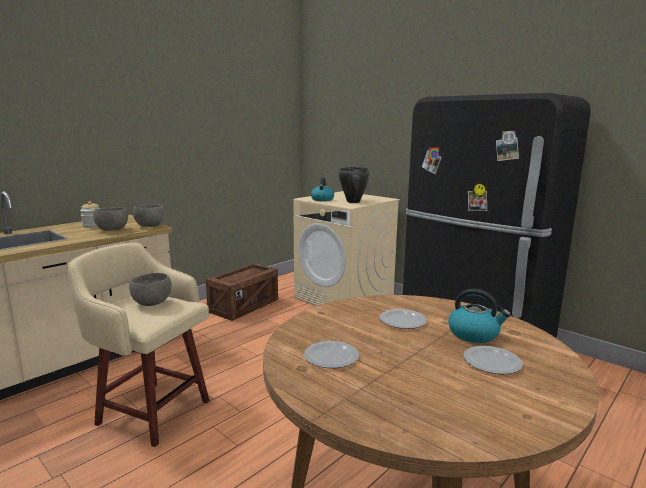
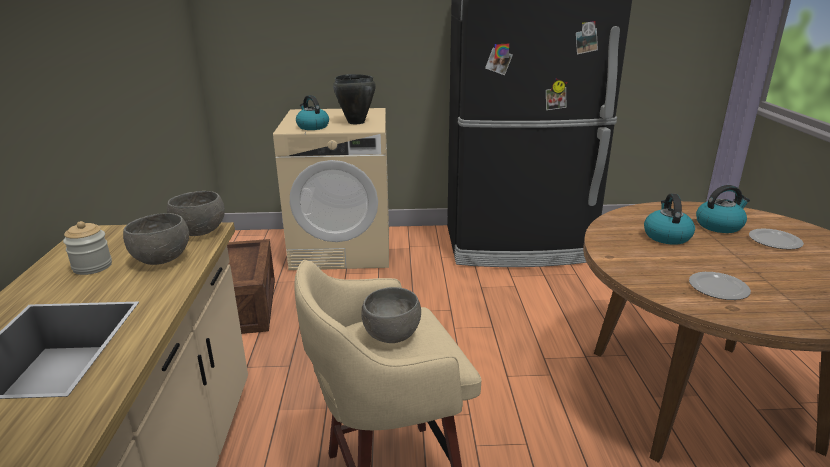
camera: 45 degrees left, 10 degrees up
plate [380,309,427,329] -> kettle [644,194,695,245]

